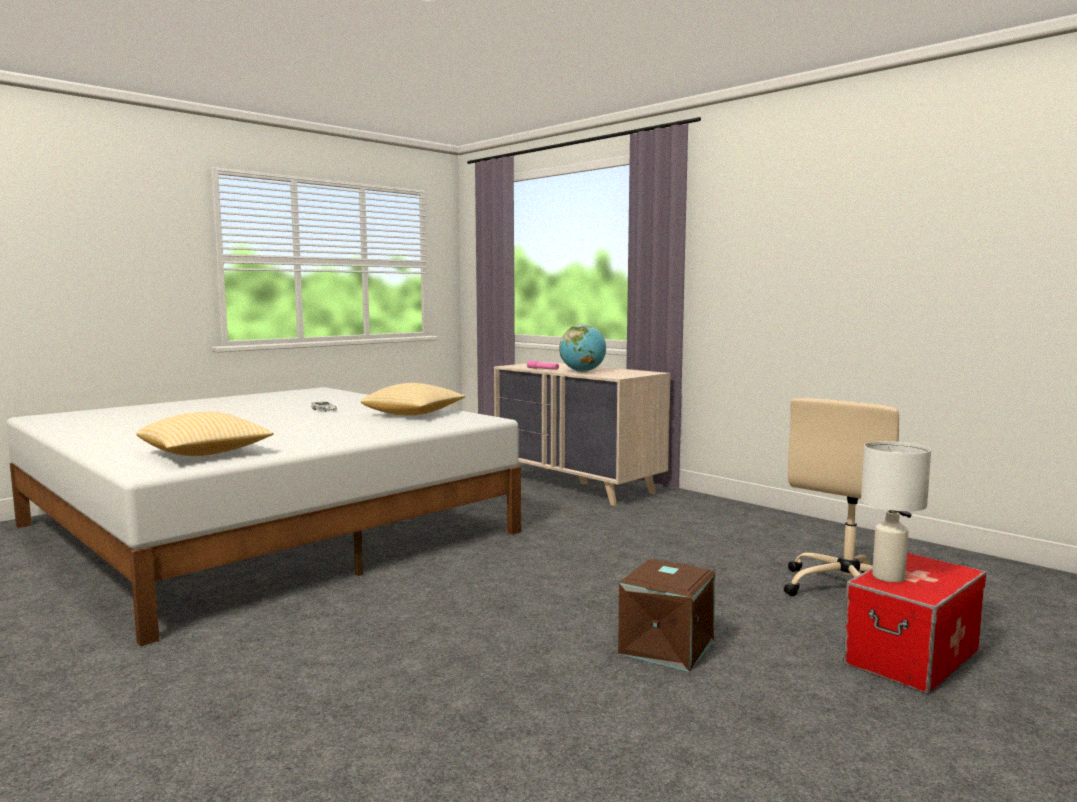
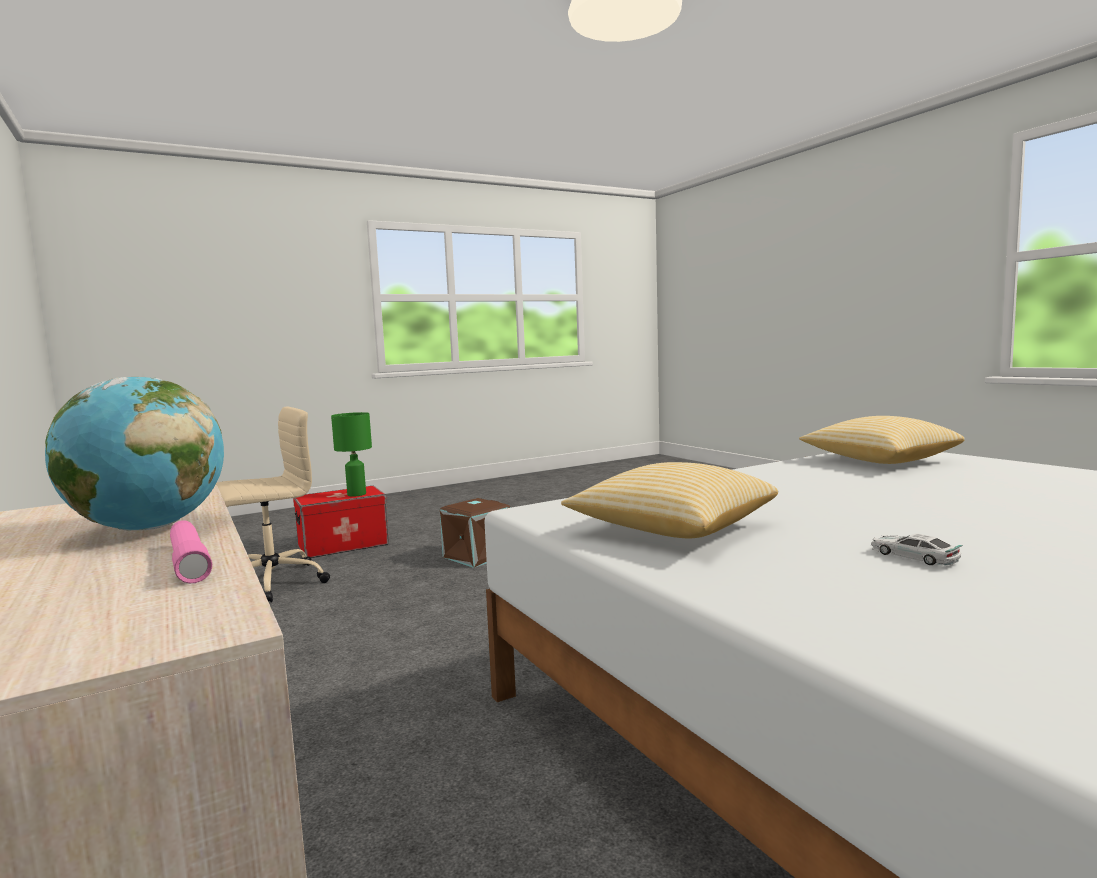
camera: 165 degrees left, 0 degrees up
white table lamp [861,441,931,582] -> green table lamp [331,412,372,496]

